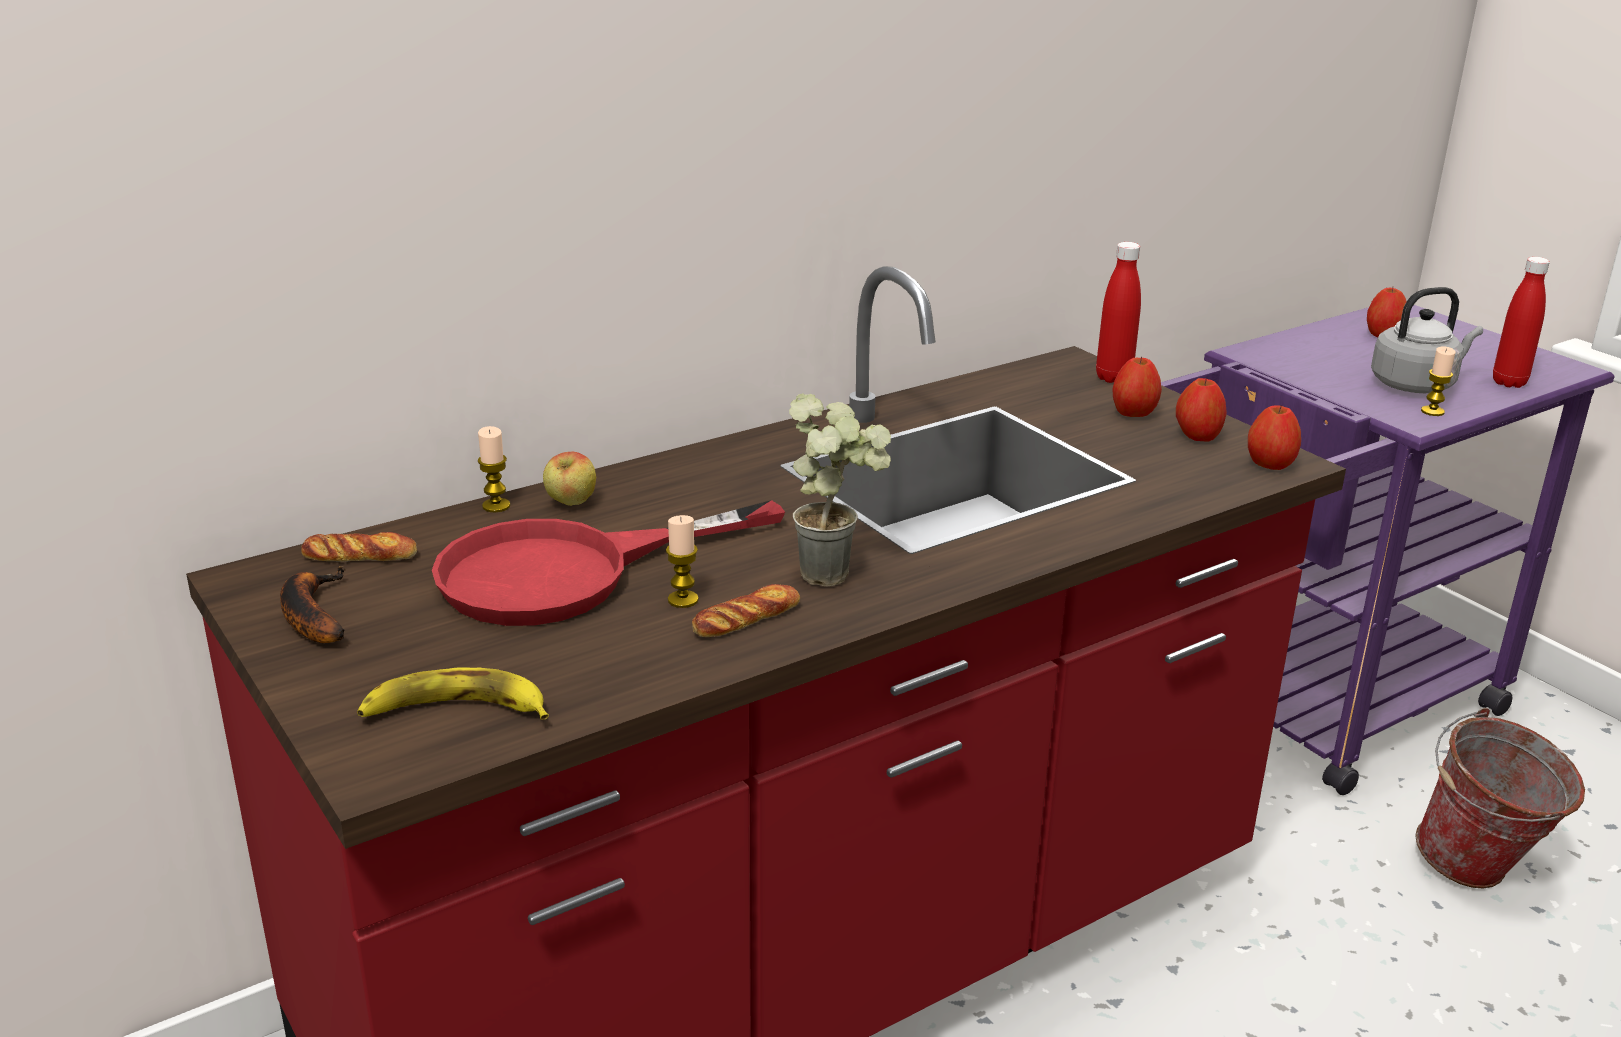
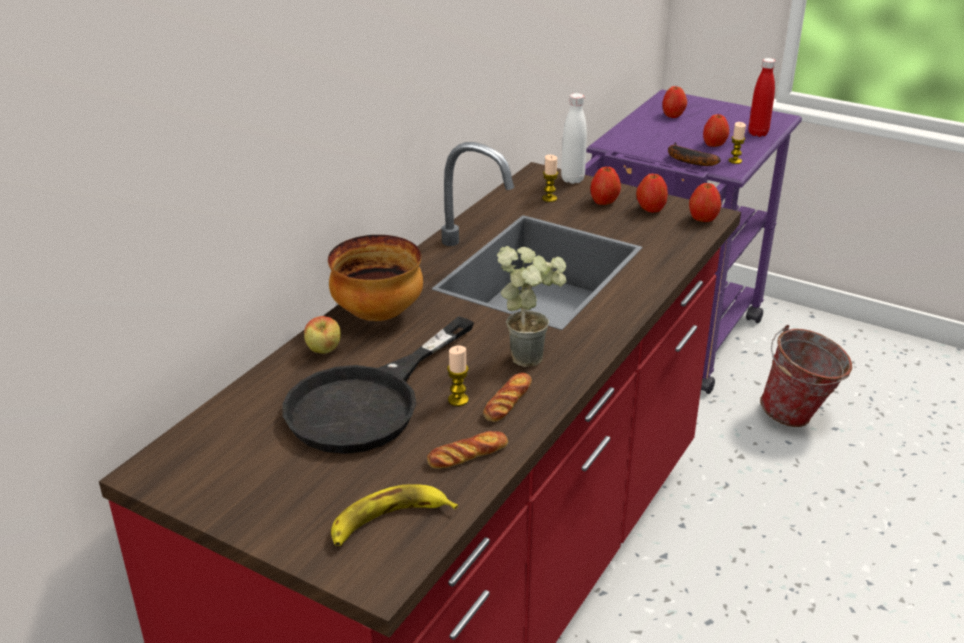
camera: 25 degrees left, 5 degrees up
banana [280,566,346,643] -> banana moved to [668,142,721,166]
bread [301,532,417,562] -> bread moved to [427,431,508,469]
red frying pan [432,500,785,626] -> black frying pan [283,316,474,454]
candle [478,426,510,512] -> candle moved to [542,155,558,202]
red bottle [1096,242,1141,383] -> white bottle [561,93,587,184]
grey kettle [1371,287,1483,393] -> apple [703,114,729,147]
none -> bowl [328,235,423,321]

